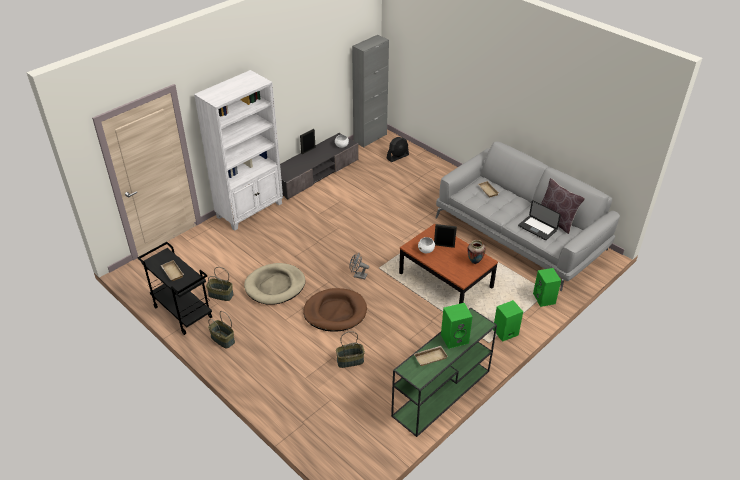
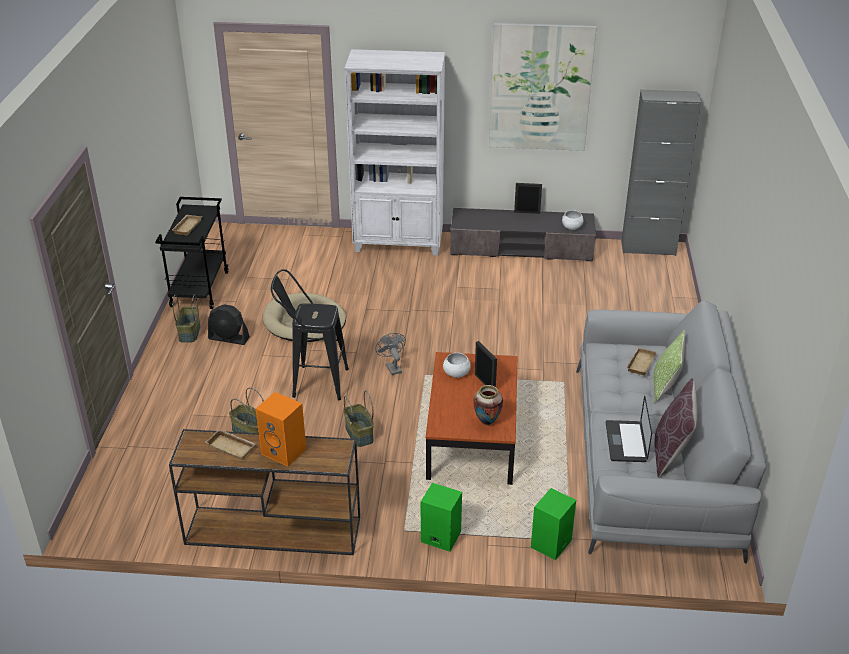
camera: 50 degrees right, 5 degrees down
basket [206,267,234,301] -> basket moved to [344,390,374,447]
brown dog bed [303,288,367,332] -> black stool [271,269,349,400]
black fan [386,137,409,162] -> black fan moved to [208,304,250,345]
green console table [391,307,497,437] -> brown console table [169,429,360,555]
green speaker [441,303,473,349] -> orange speaker [256,392,306,466]
none -> picture [489,23,597,151]
none -> pillow [654,330,685,403]

